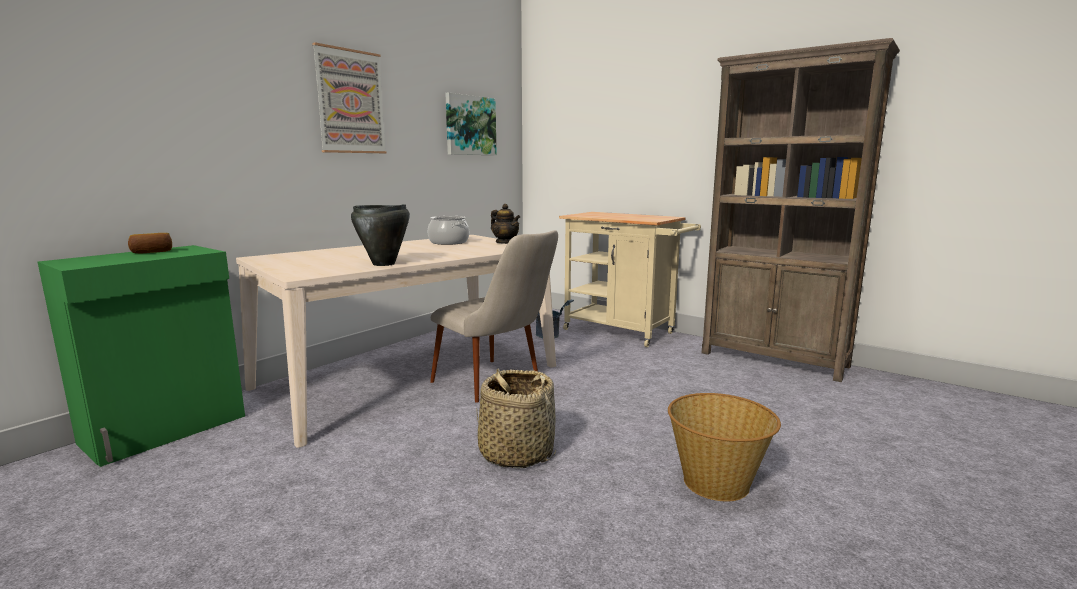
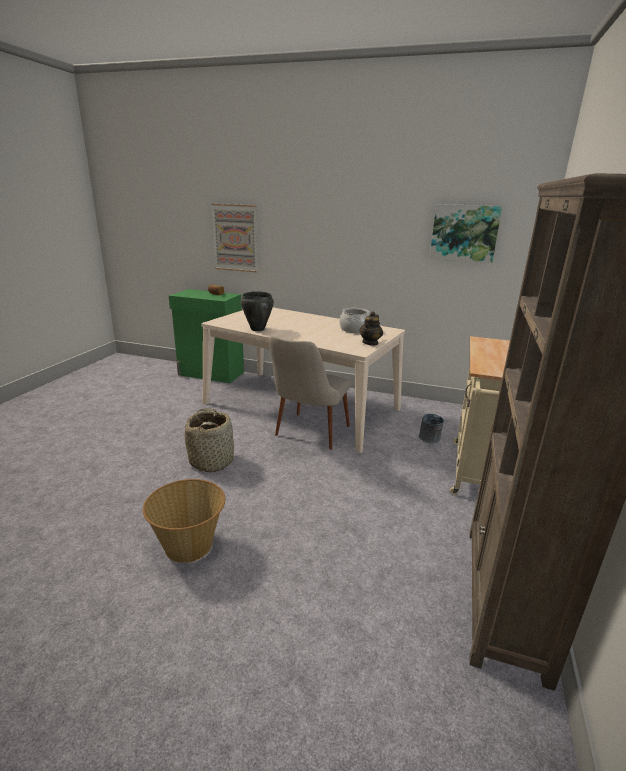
camera: 70 degrees right, 10 degrees up
picture [312,42,386,153] -> picture moved to [211,204,258,273]

